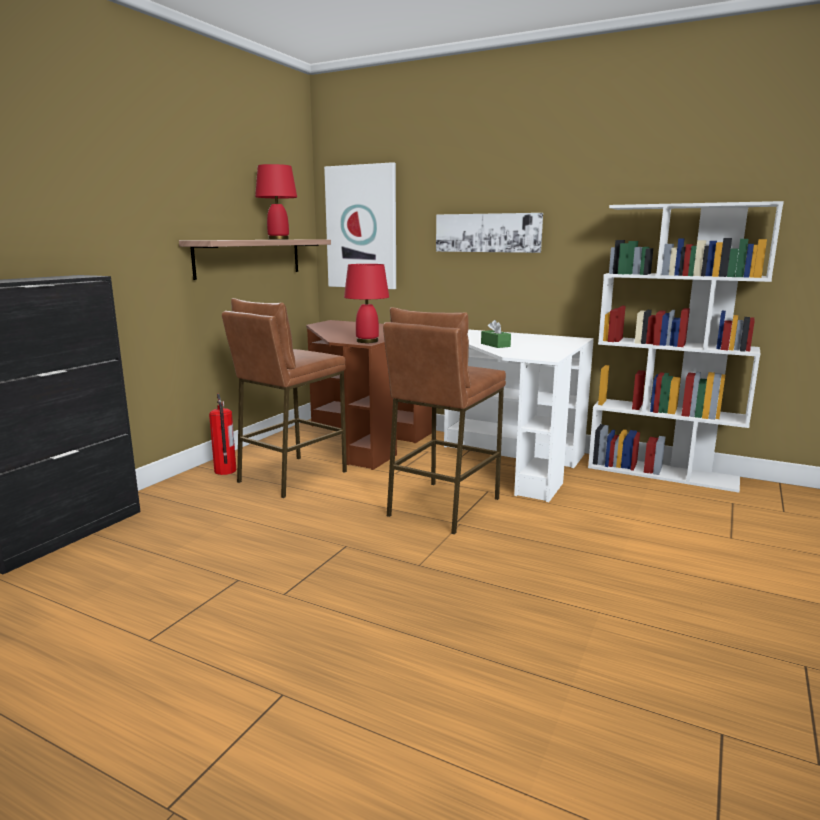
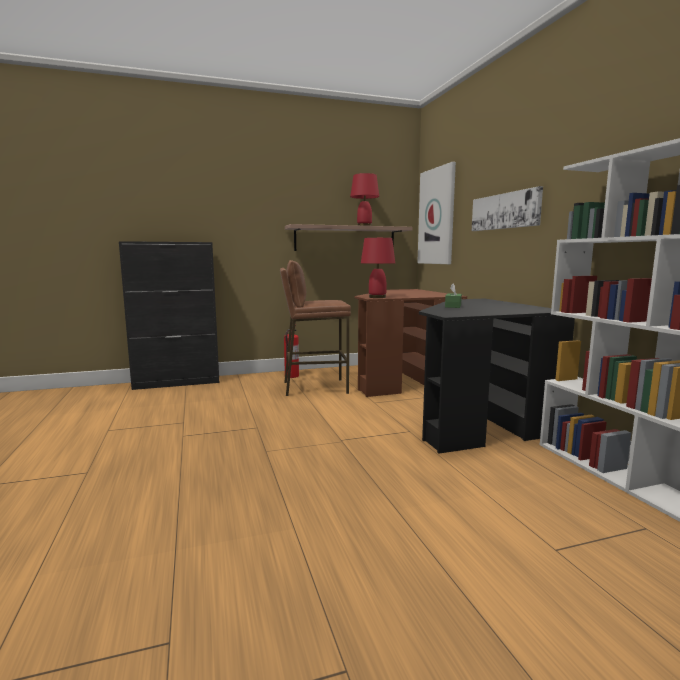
camera: 45 degrees right, 5 degrees down
brown stool [383,307,506,534] -> none
white desk [444,329,594,502] -> black desk [419,299,575,454]

